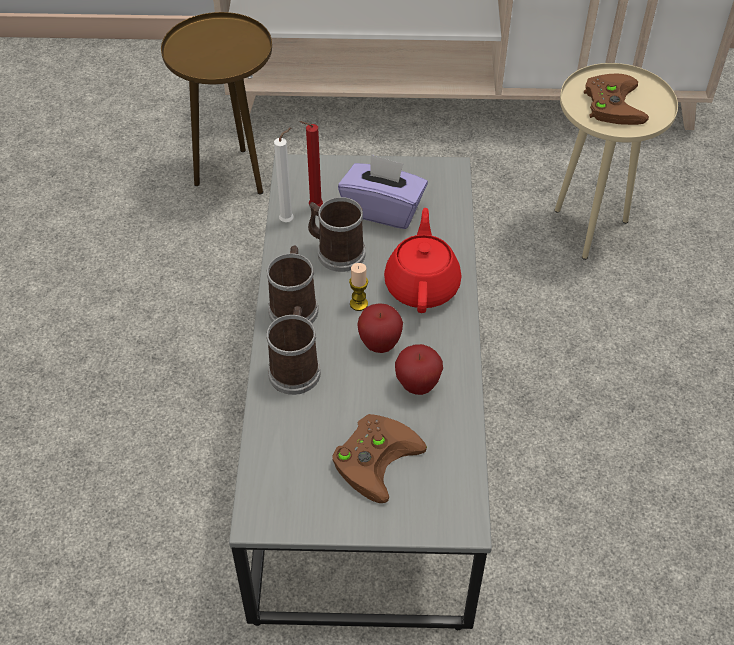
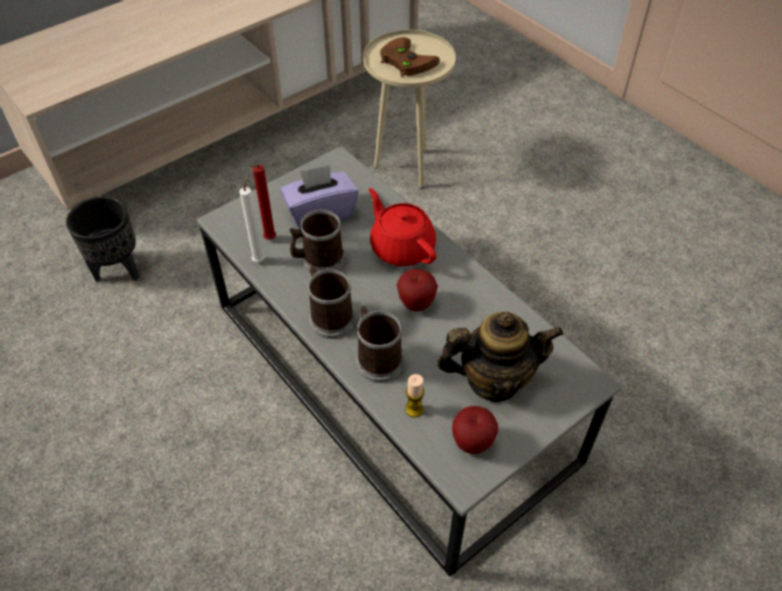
camera: 40 degrees left, 0 degrees up
brown side table [161,12,272,194] -> black planter [66,196,140,282]
brown game controller [332,414,427,503] -> teapot [437,312,563,402]
candle [349,263,368,311] -> candle moved to [405,374,425,418]
apple [395,344,443,395] -> apple moved to [452,406,498,454]

